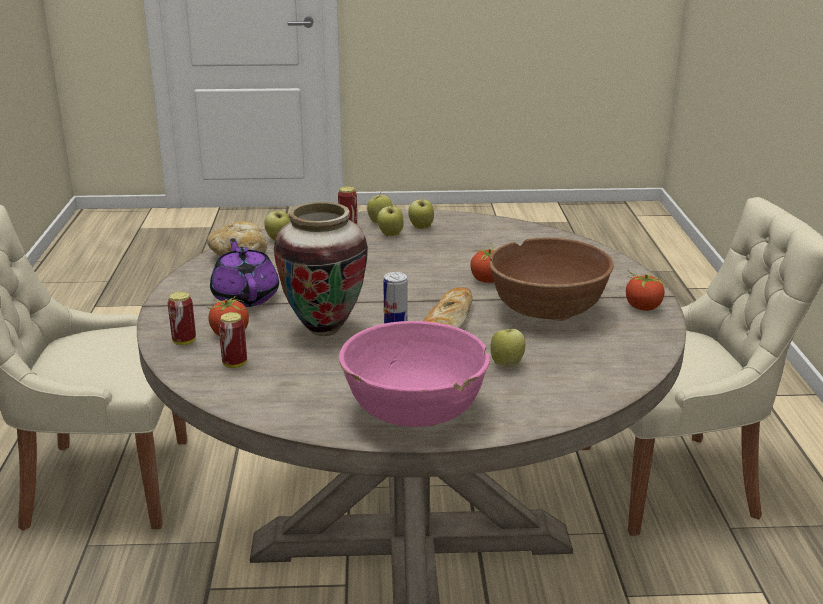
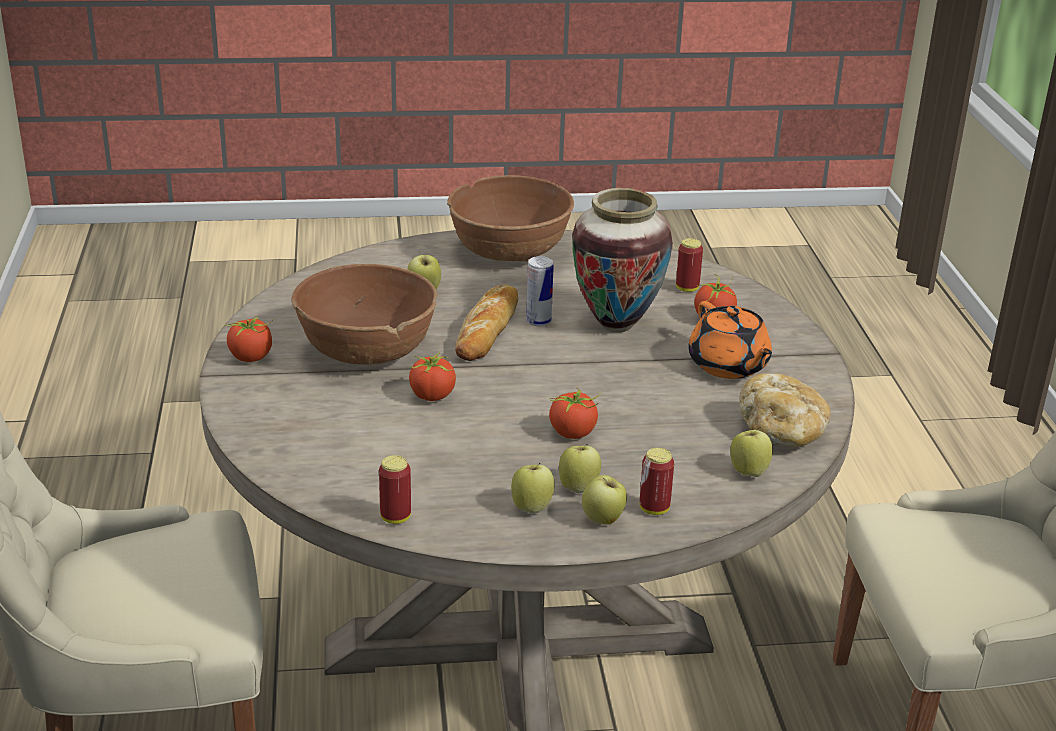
camera: 175 degrees right, 5 degrees up
can [168,292,196,345] -> can moved to [379,455,411,524]
purple teapot [210,238,279,307] -> orange teapot [688,301,772,379]
pink bowl [339,321,490,427] -> brown bowl [447,175,574,261]
none -> tomato [549,387,600,439]

